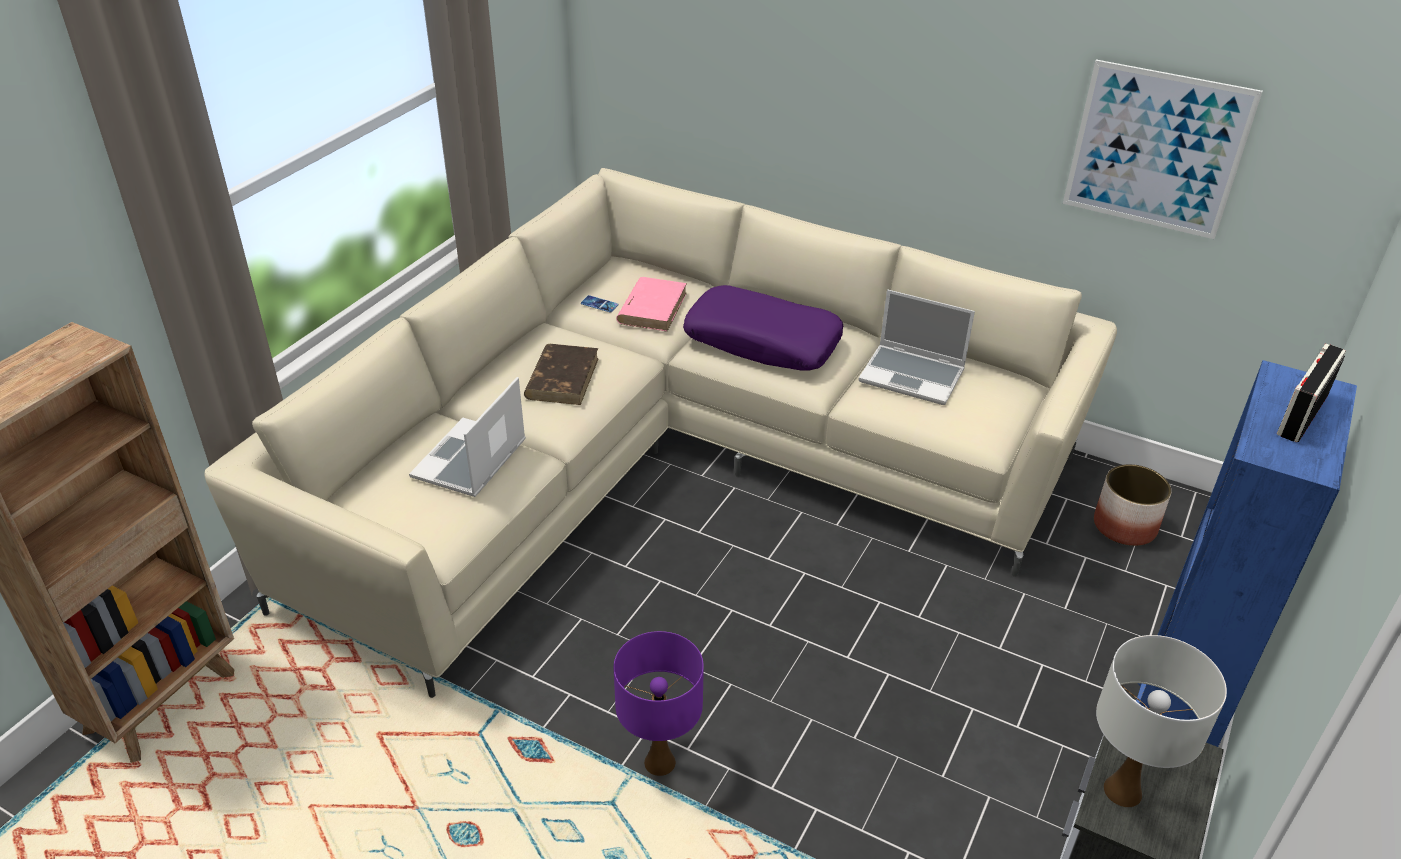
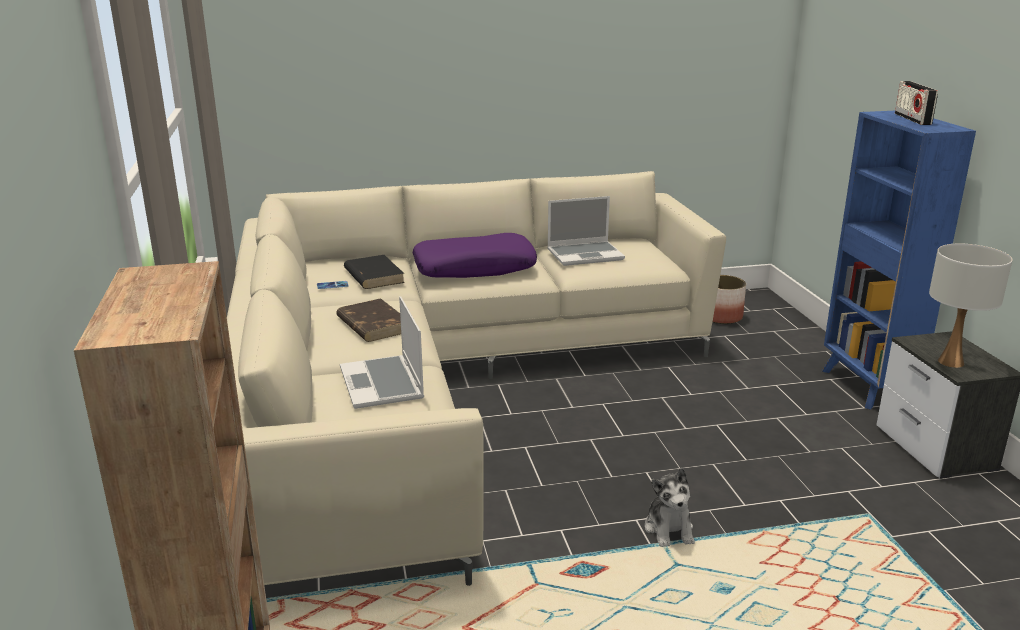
camera: 40 degrees left, 15 degrees down
purple table lamp [614,631,704,776] -> plush toy [645,468,695,547]
pink book [616,277,687,331] -> black book [344,255,405,289]
picture [1063,59,1263,239] -> none

